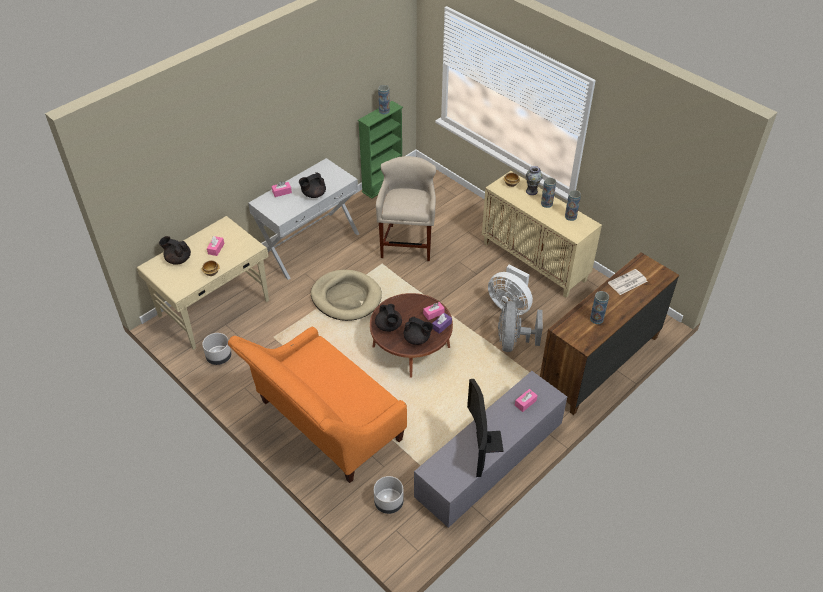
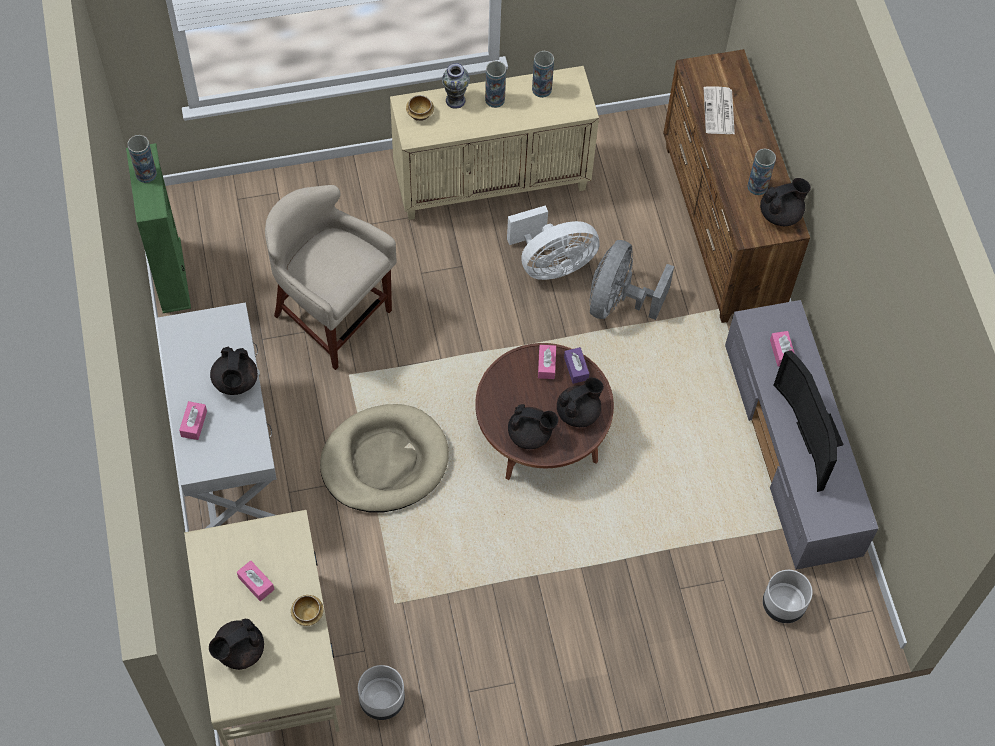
camera: 60 degrees left, 15 degrees up
orange sofa [228,327,407,483] -> none
television [467,379,504,477] -> television turned 45 degrees clockwise [773,350,844,492]
grey fan [498,301,543,352] -> grey fan turned 75 degrees clockwise [590,240,674,320]
none -> black teapot [760,178,811,226]

